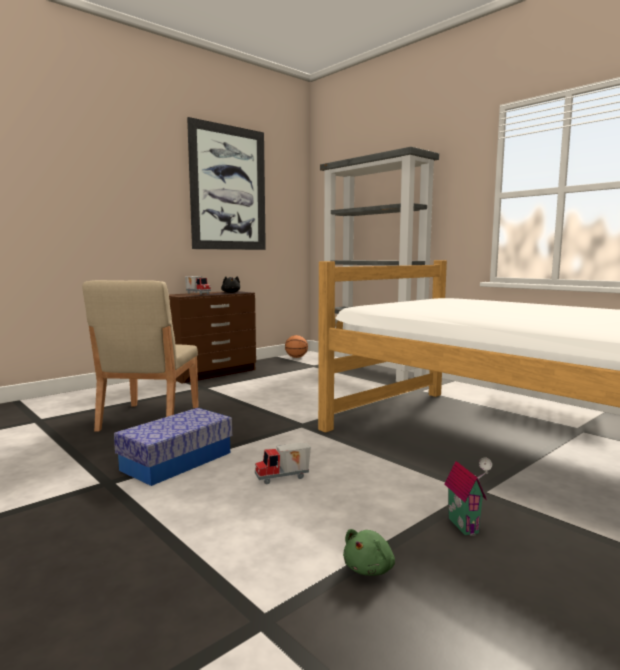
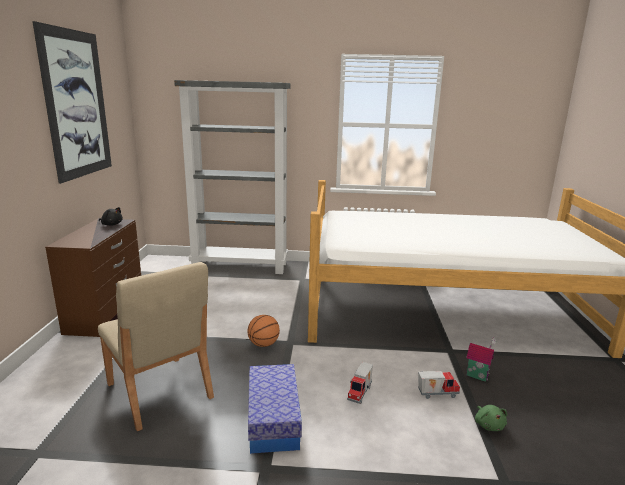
camera: 45 degrees left, 10 degrees up
toy truck [185,276,211,294] -> toy truck moved to [418,371,460,399]
basketball [285,335,308,358] -> basketball moved to [247,315,280,347]

